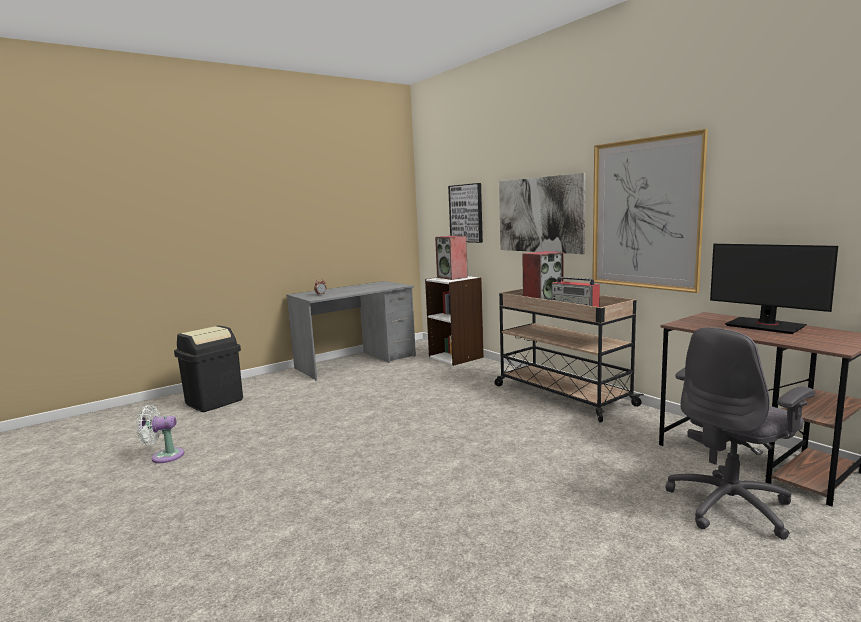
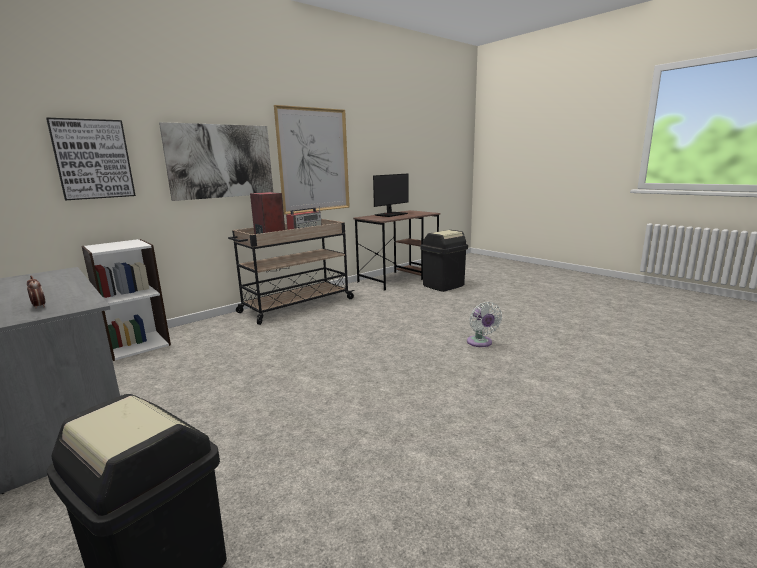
camera: 95 degrees left, 5 degrees up
white fan [136,405,184,463] -> white fan moved to [467,302,502,347]
speaker [435,236,468,280] -> none
grey office chair [665,327,815,540] -> black trash can [421,230,468,292]

